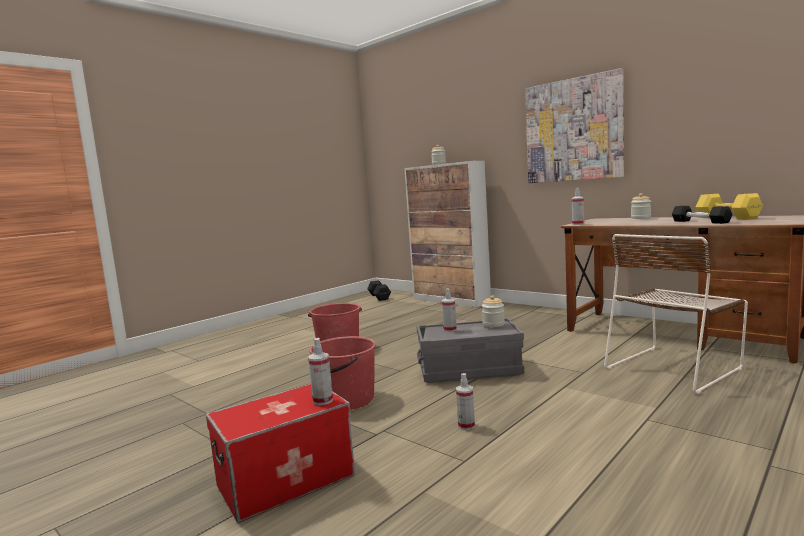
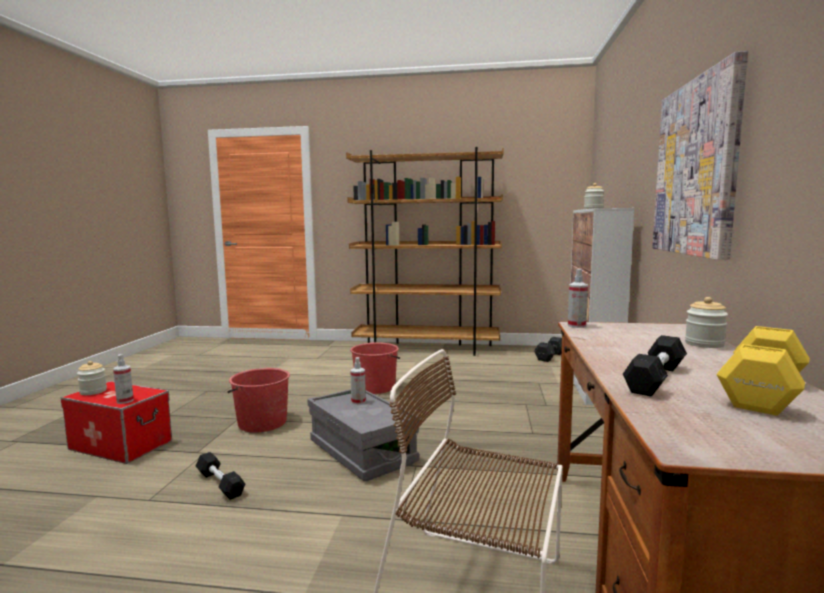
camera: 55 degrees right, 0 degrees up
spray bottle [456,373,475,430] -> black dumbbell [196,452,245,500]
jar [482,296,505,327] -> jar moved to [77,361,107,395]
none -> brown bookcase [346,147,504,356]

